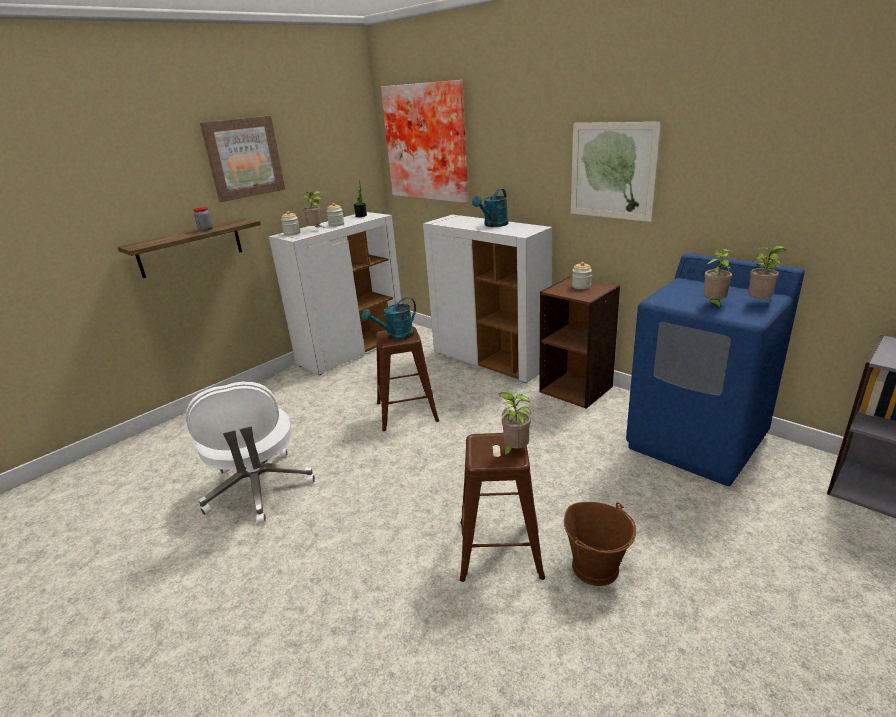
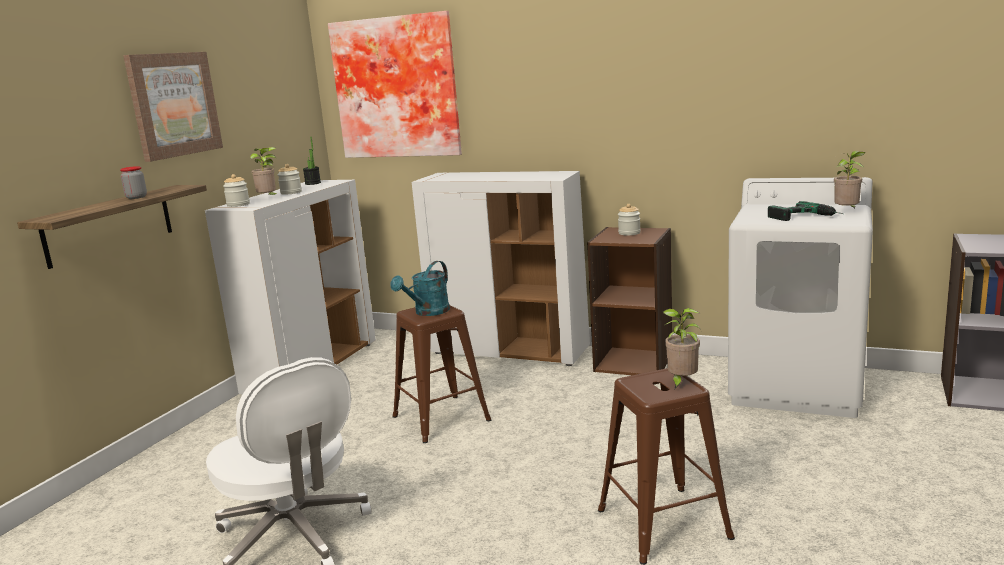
camera: 20 degrees left, 10 degrees down
turquoise watering can [472,189,508,227] -> none
brown bucket [564,502,636,586] -> none
picture [571,122,661,222] -> none
blue washing machine [626,253,805,486] -> white washing machine [728,177,873,418]
potted plant [703,249,732,310] -> power drill [768,201,844,221]

